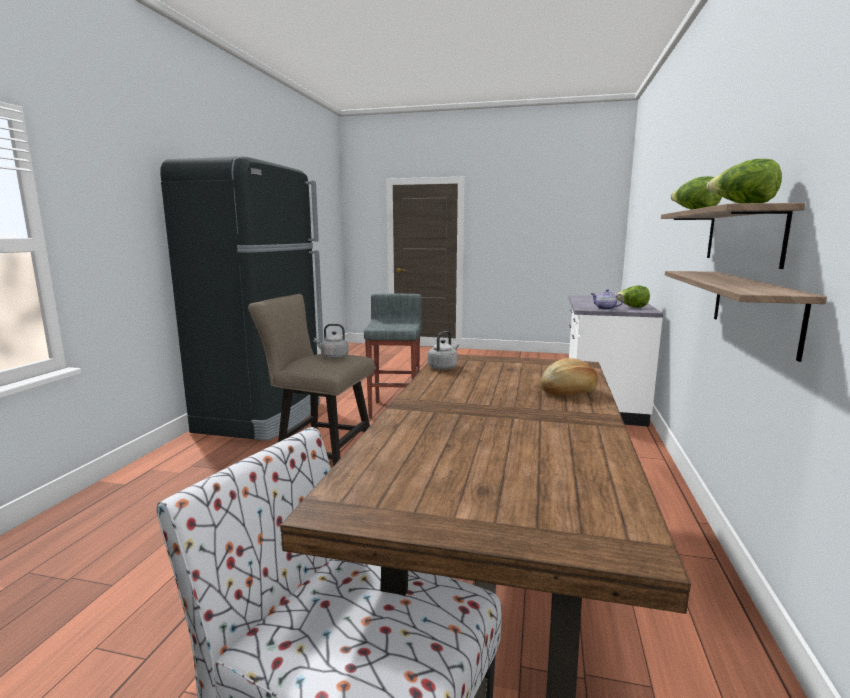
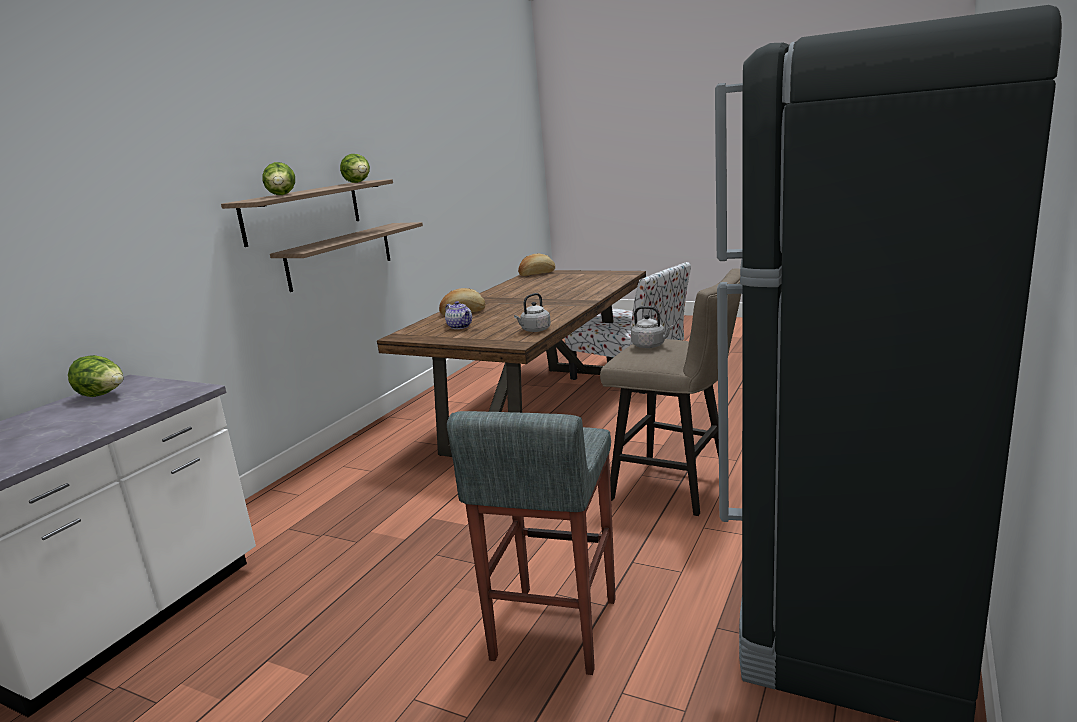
camera: 165 degrees left, 5 degrees up
teapot [591,289,624,310] -> teapot moved to [445,301,472,329]
none -> bread [518,254,555,276]

